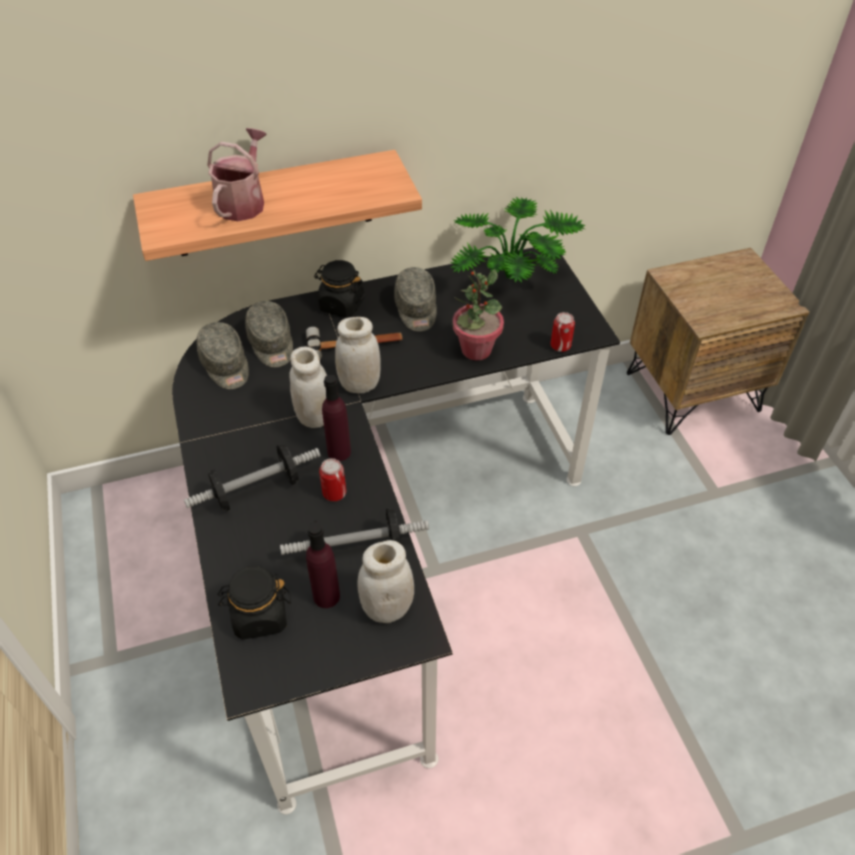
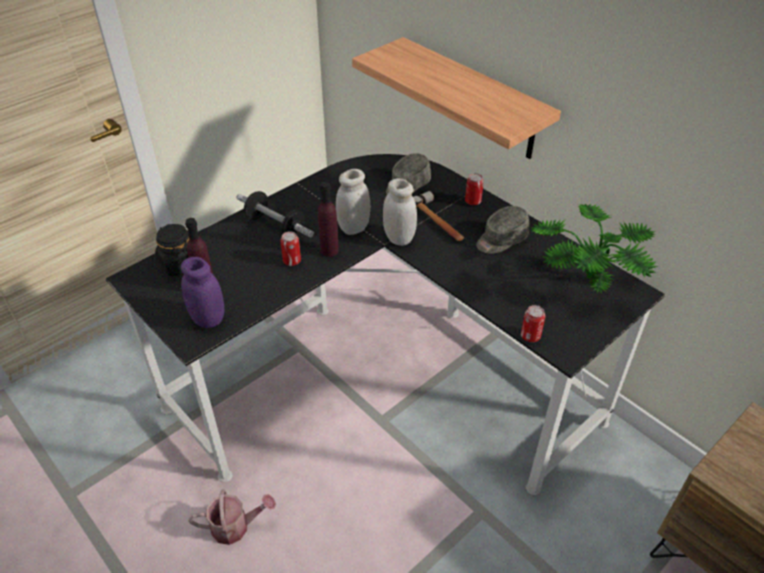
camera: 65 degrees right, 5 degrees down
grey cap [197,322,249,389] -> none
watering can [207,128,267,221] -> watering can moved to [188,489,276,545]
dumbbell [280,508,429,555] -> none
black jar [314,260,365,318] -> can [465,173,484,205]
white jar [357,540,414,623] -> purple jar [181,257,225,328]
potted plant [453,269,504,360] -> none

